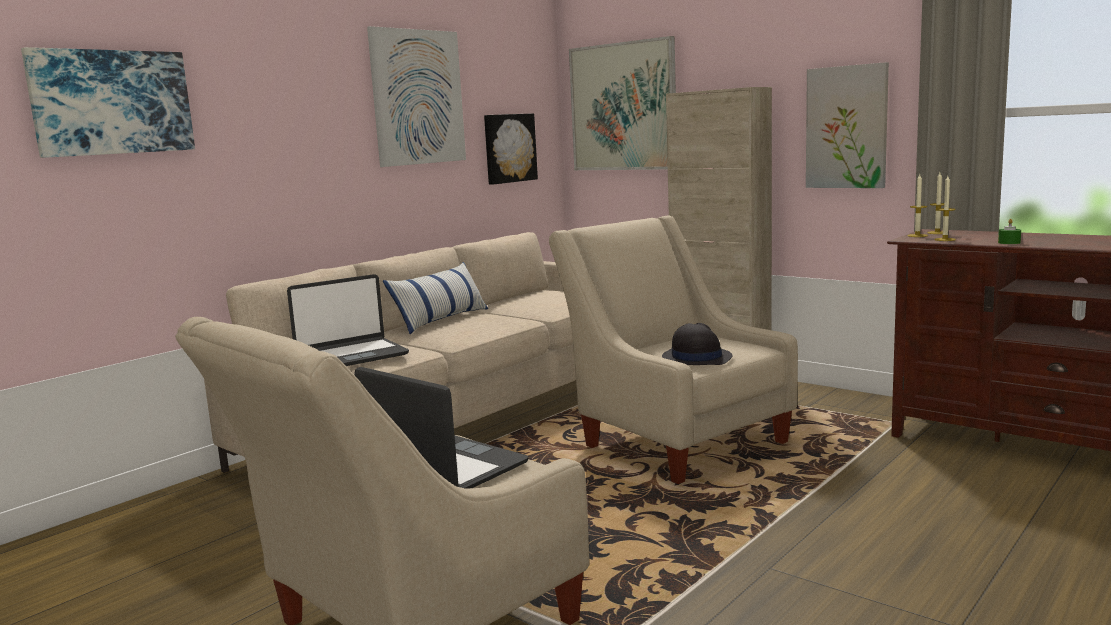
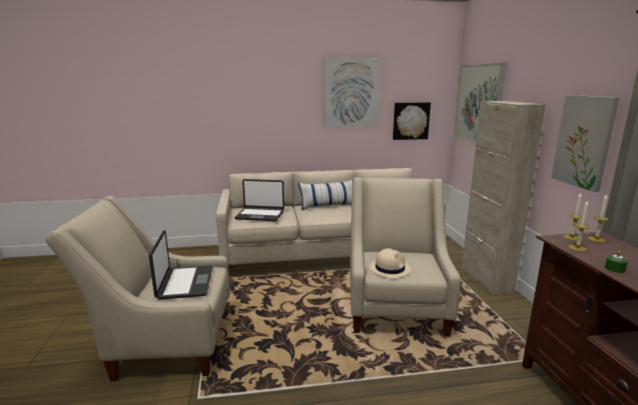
camera: 40 degrees right, 5 degrees up
picture [21,47,195,158] -> none
black hat [662,323,732,365] -> beige hat [370,248,411,279]

